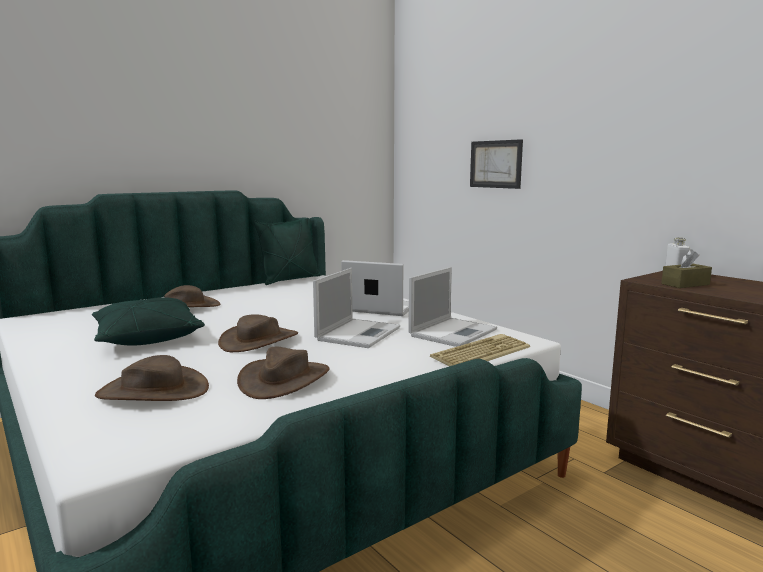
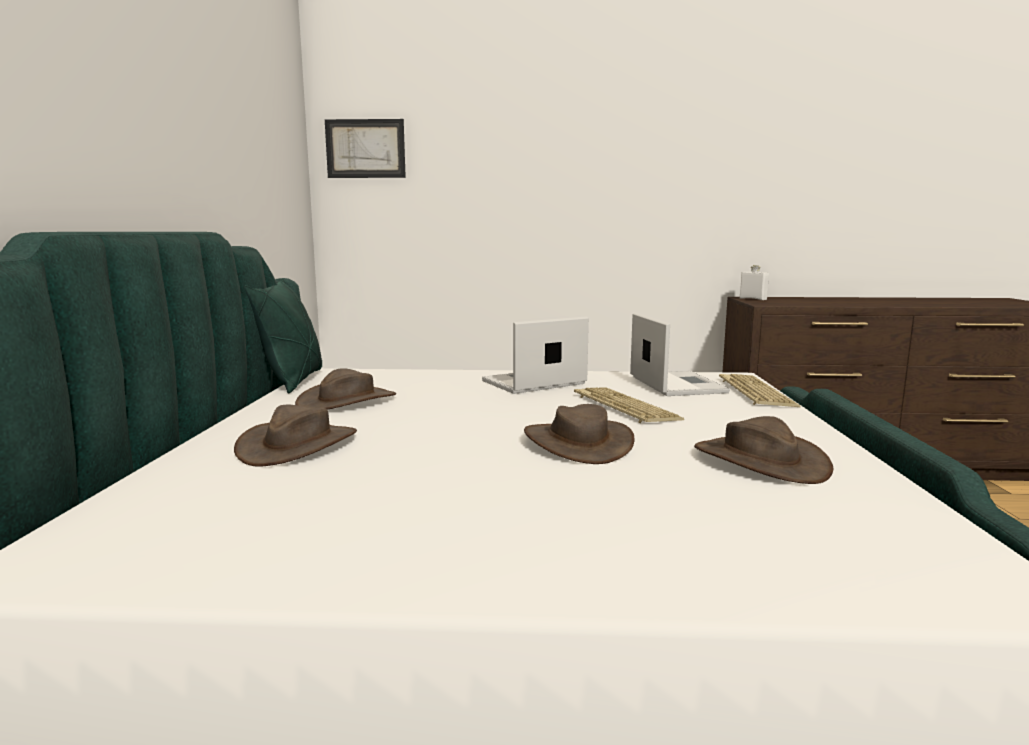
camera: 50 degrees left, 0 degrees up
green pillow [92,297,205,346] -> none
brown hat [95,355,209,401] -> brown hat moved to [295,368,396,410]
laptop [313,268,400,348] -> keyboard [574,387,684,423]
picture [470,139,523,189] -> picture moved to [325,119,406,178]
brown tissue box [661,249,712,288] -> none

